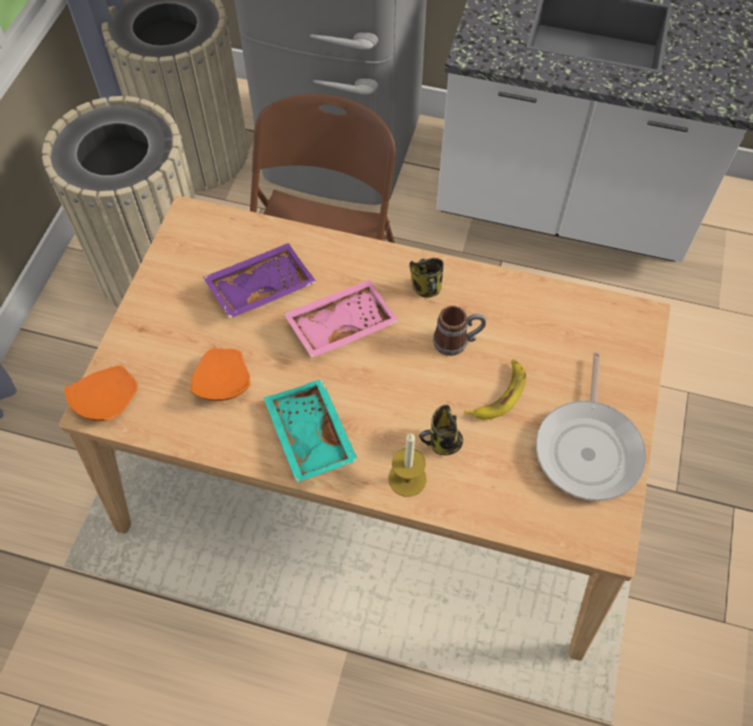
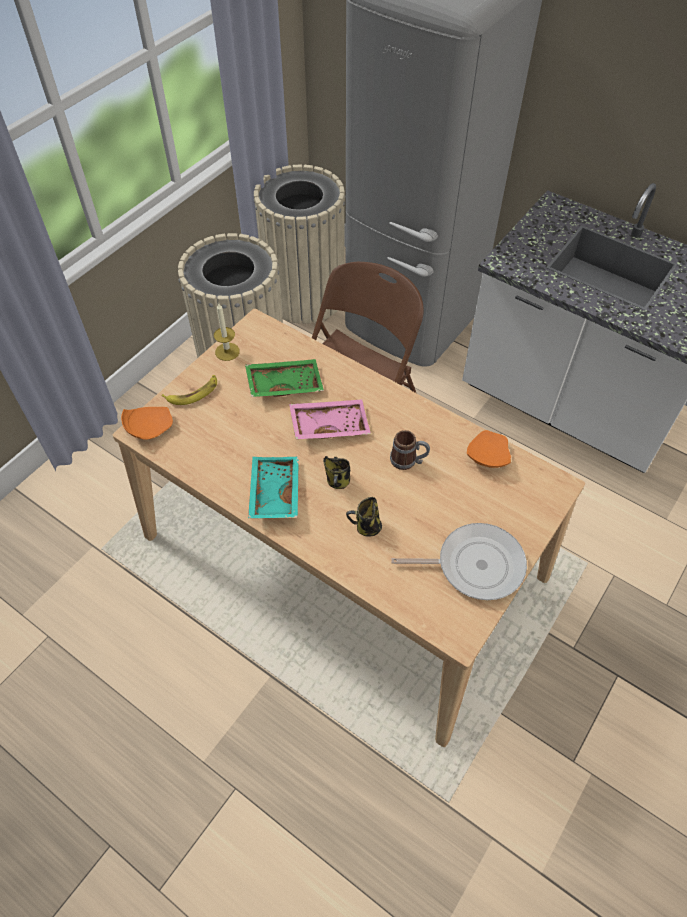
camera: 20 degrees right, 5 degrees down
orange plate [191,348,250,401] -> orange plate moved to [467,430,511,468]
purple tray [203,243,316,318] -> green tray [245,359,324,397]
candle [388,433,427,497] -> candle moved to [214,302,240,361]
mug [409,258,444,298] -> mug moved to [323,456,350,489]
banana [464,359,526,420] -> banana moved to [161,375,217,405]
frying pan [536,352,646,501] -> frying pan turned 120 degrees counterclockwise [391,523,527,600]

